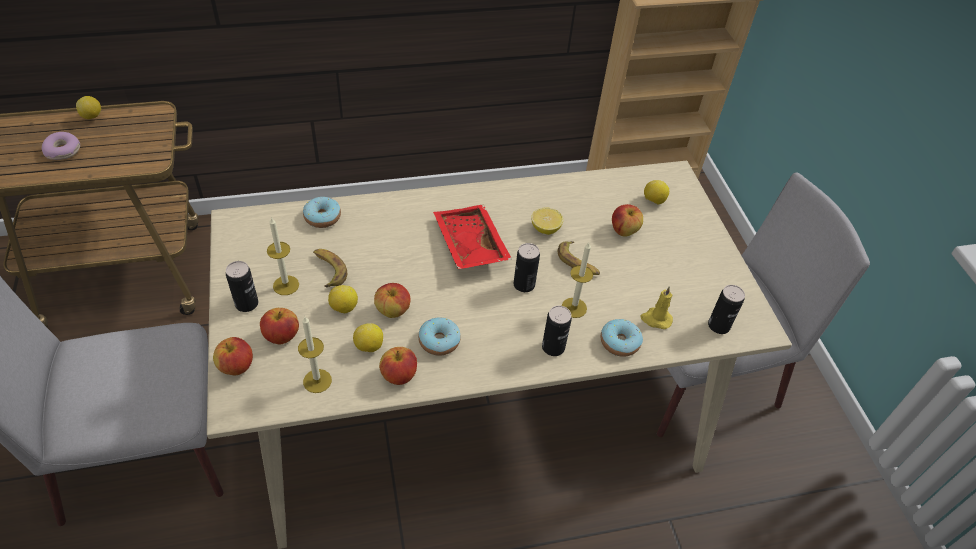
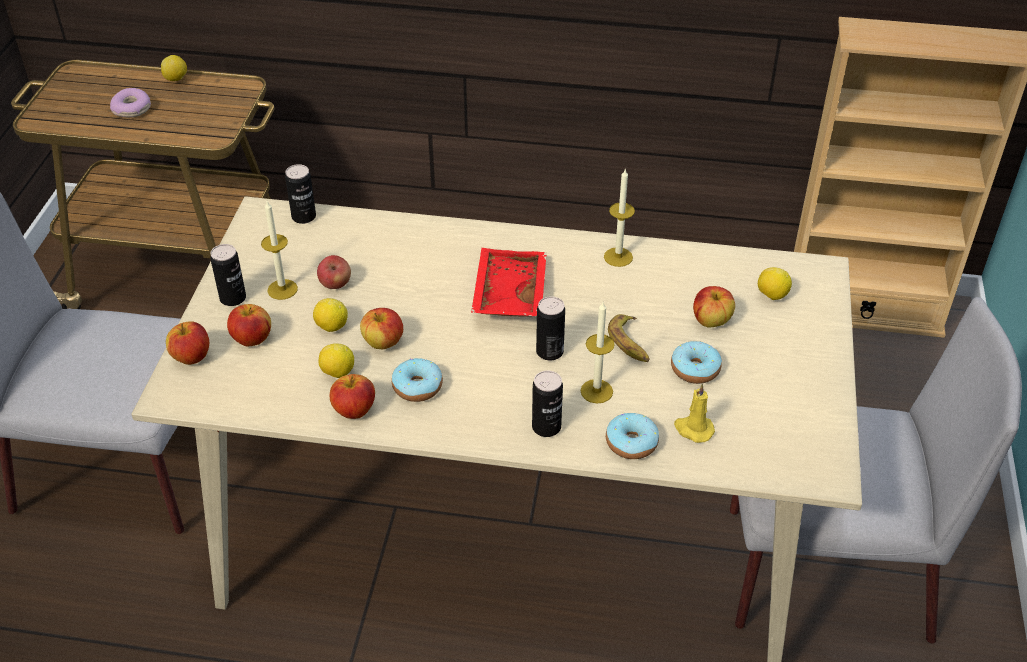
camera: 25 degrees right, 5 degrees down
candle [298,317,332,393] -> candle moved to [604,168,635,267]
donut [303,197,341,228] -> donut moved to [671,341,722,384]
banana [313,249,347,287] -> apple [317,255,351,289]
lemon [531,208,563,235] -> none
can [708,285,745,334] -> can moved to [285,164,316,224]

